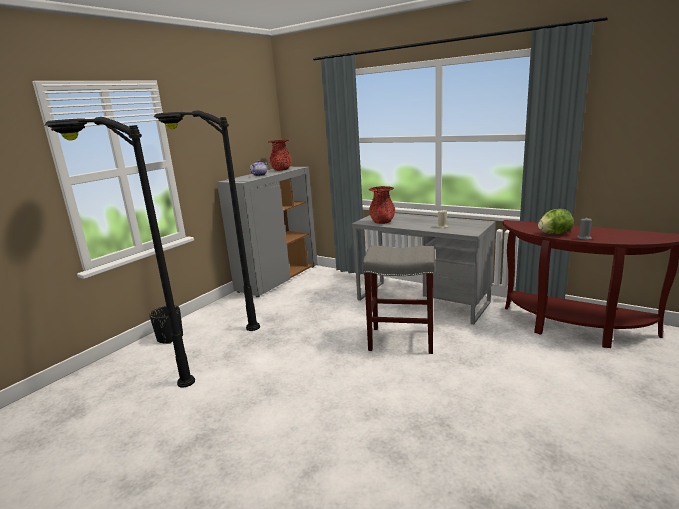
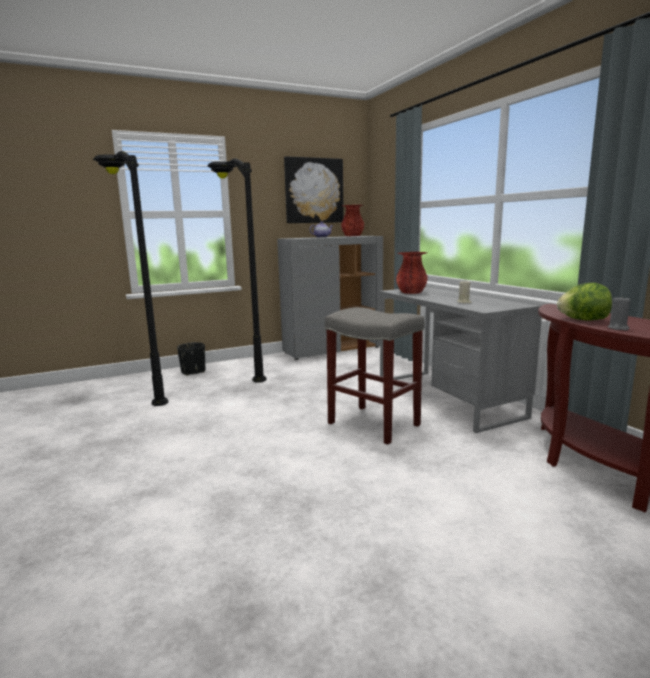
camera: 30 degrees right, 5 degrees down
none -> picture [284,156,344,223]

